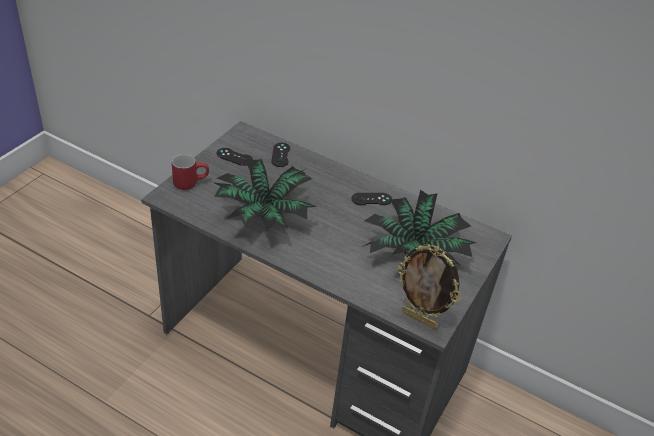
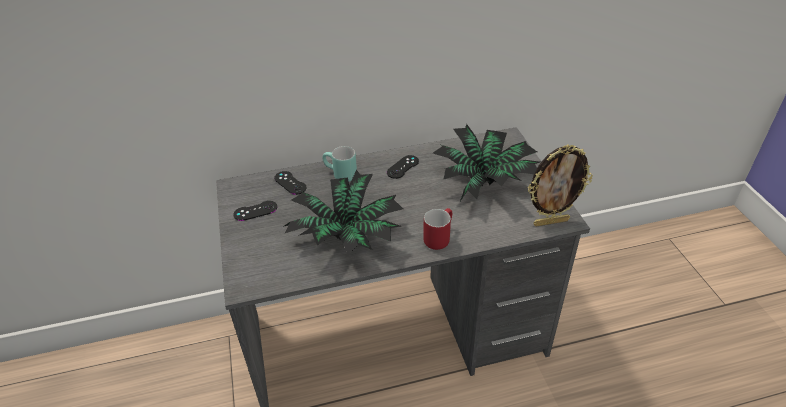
camera: 40 degrees left, 0 degrees up
red mug [172,154,209,190] -> red mug moved to [423,208,452,250]
none -> turquoise mug [322,146,357,182]

